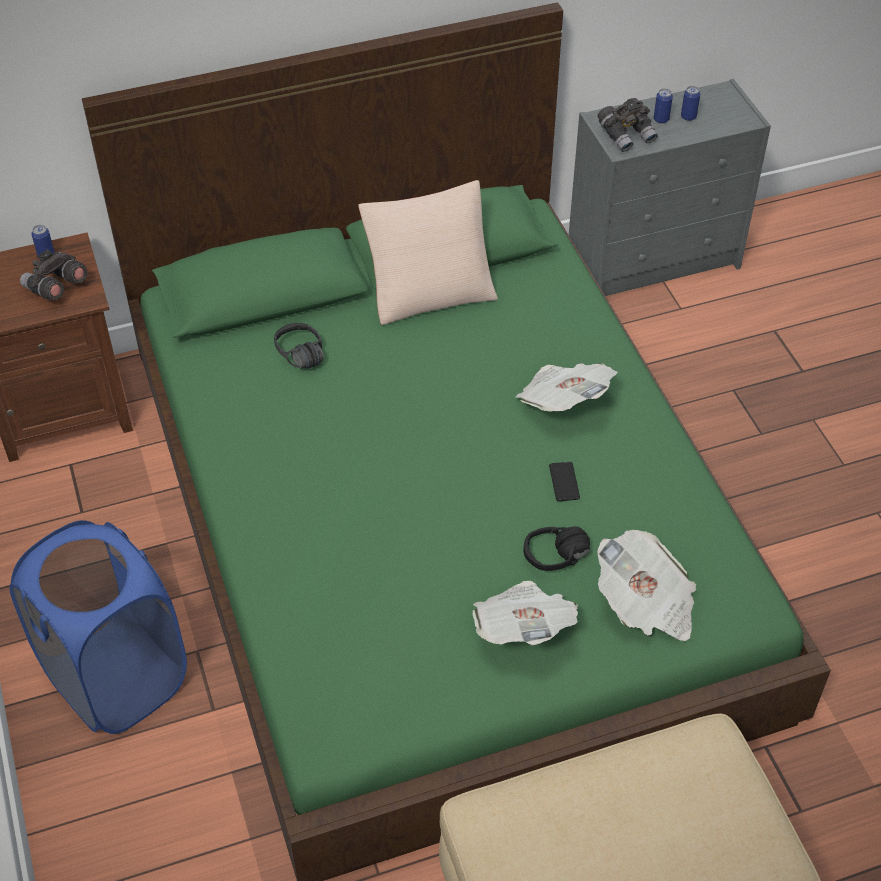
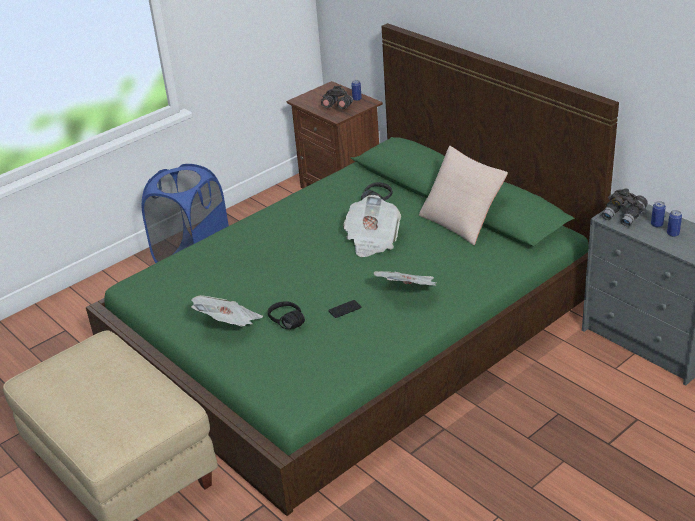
camera: 70 degrees right, 15 degrees down
newspaper [597,530,696,641] -> newspaper moved to [343,195,401,257]

